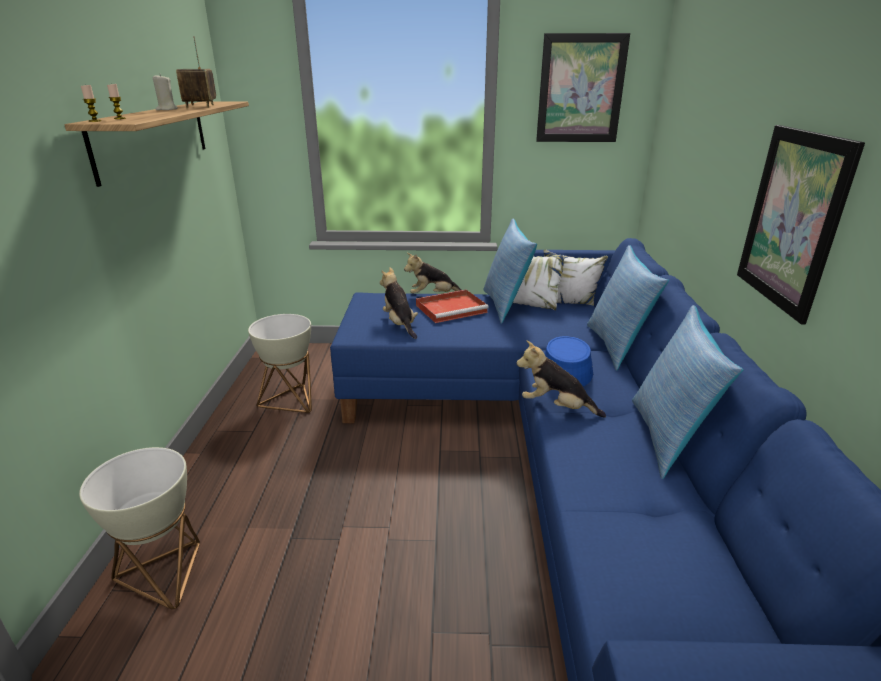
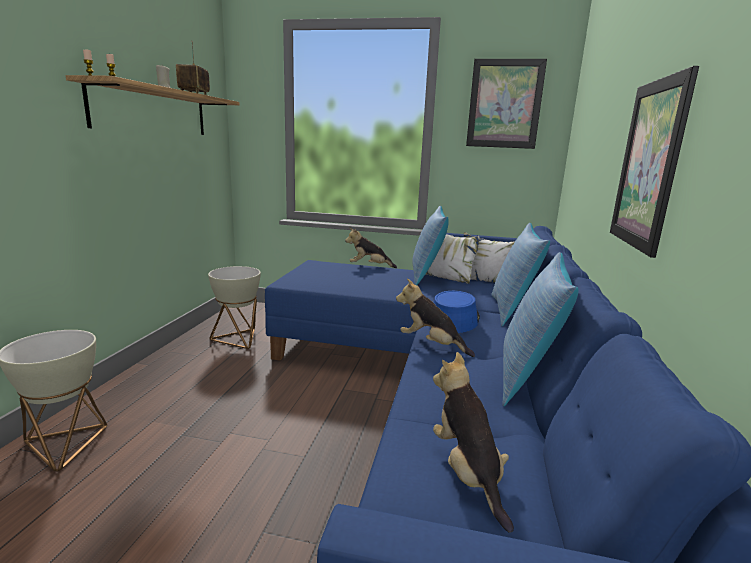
camera: 10 degrees right, 10 degrees down
plush toy [380,267,418,339] -> plush toy moved to [433,352,514,533]
red tray [416,290,489,323] -> none

